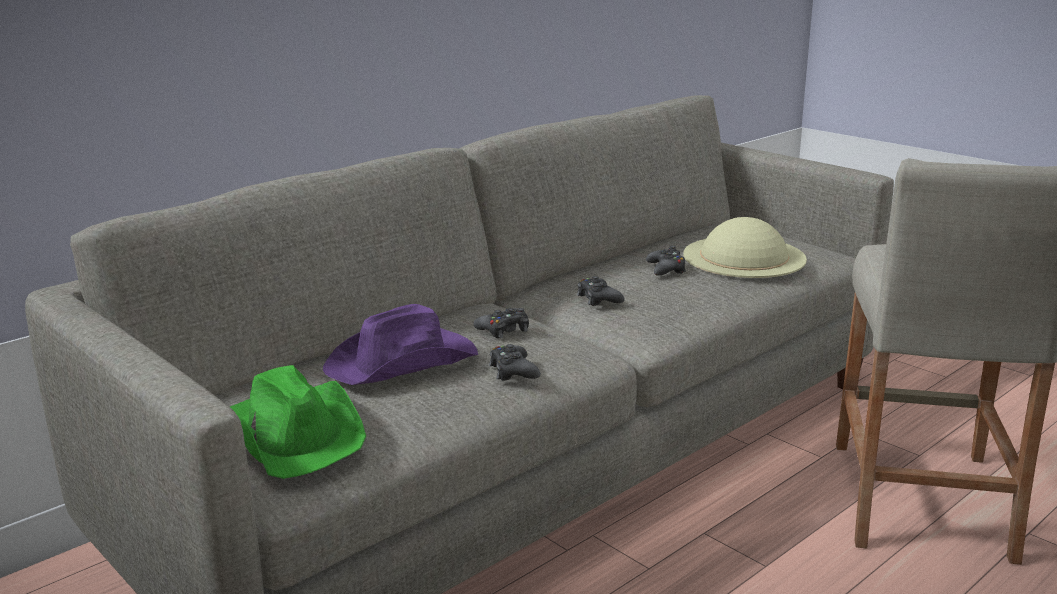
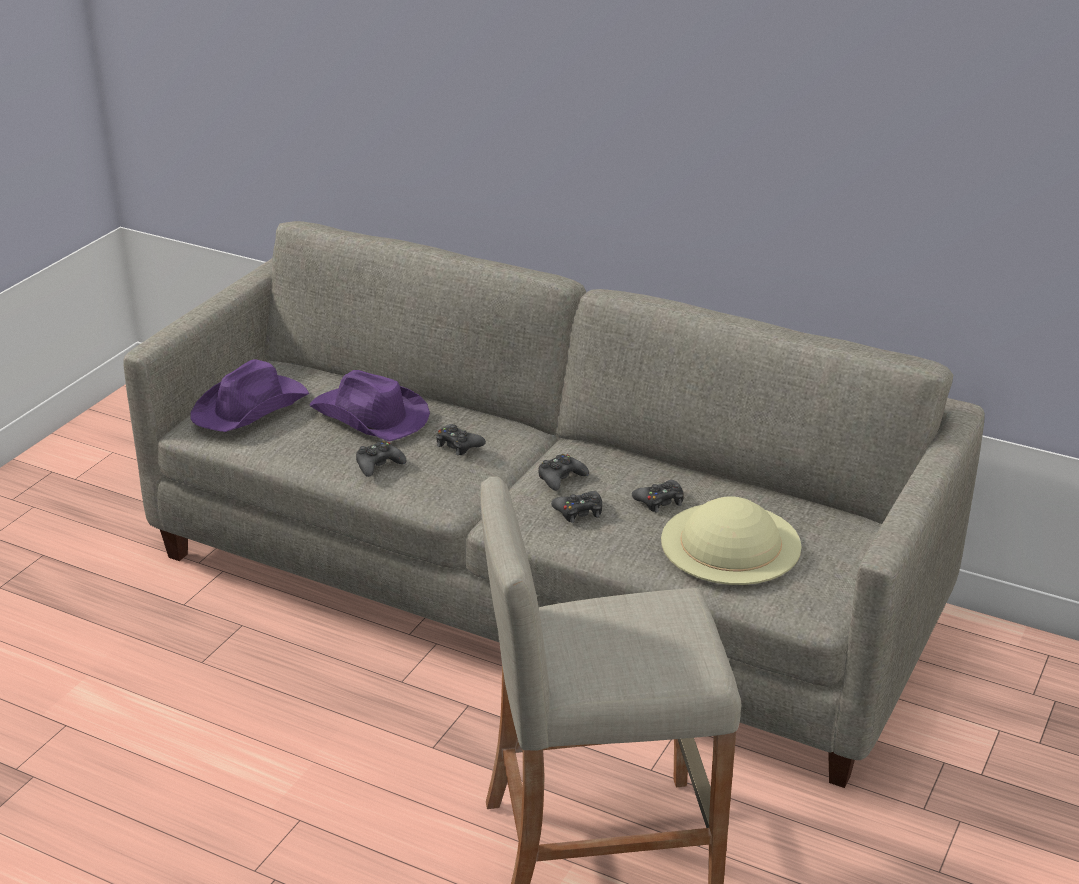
camera: 70 degrees right, 10 degrees up
green hat [230,365,366,479] -> purple hat [190,359,310,432]
none -> black game controller [551,491,602,523]

